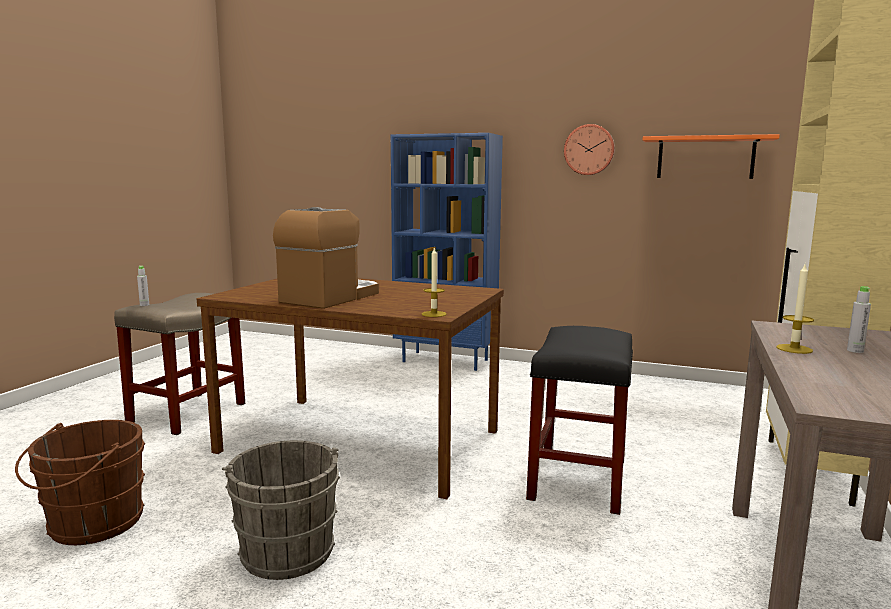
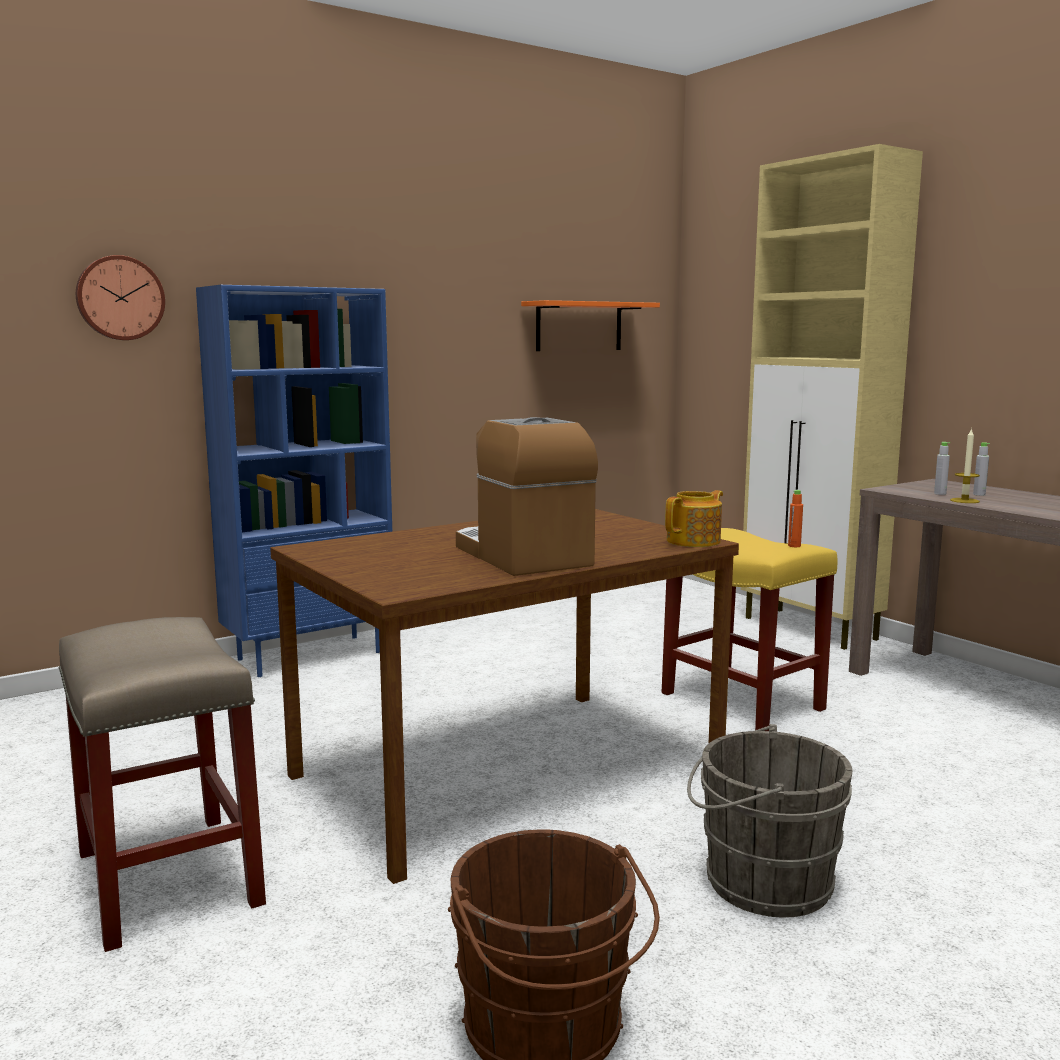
camera: 55 degrees left, 0 degrees up
grey bottle [137,266,149,306] -> grey bottle moved to [934,442,950,495]
candle [422,248,447,317] -> teapot [665,490,723,547]
black stool [526,326,633,515] -> yellow stool [662,528,838,731]
wall clock [564,124,615,175] -> wall clock moved to [76,255,165,340]
none -> orange bottle [788,490,803,547]

